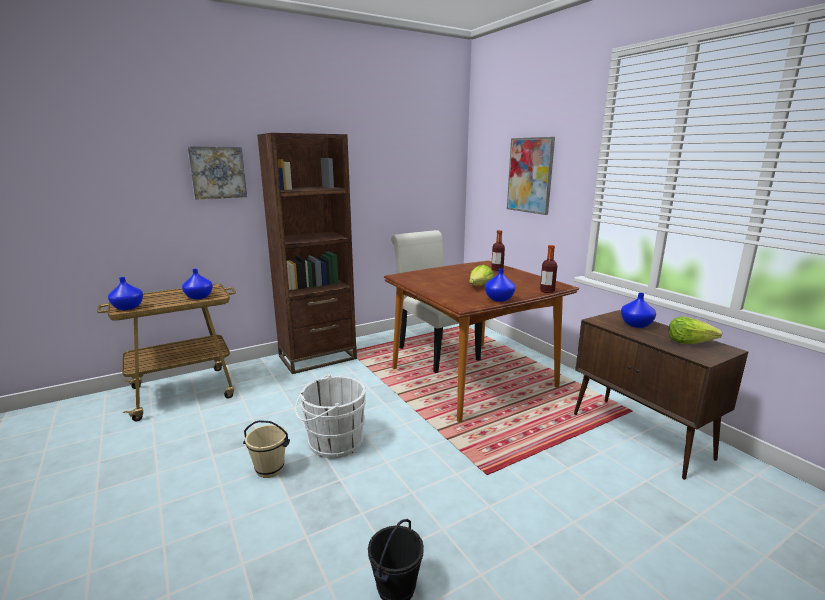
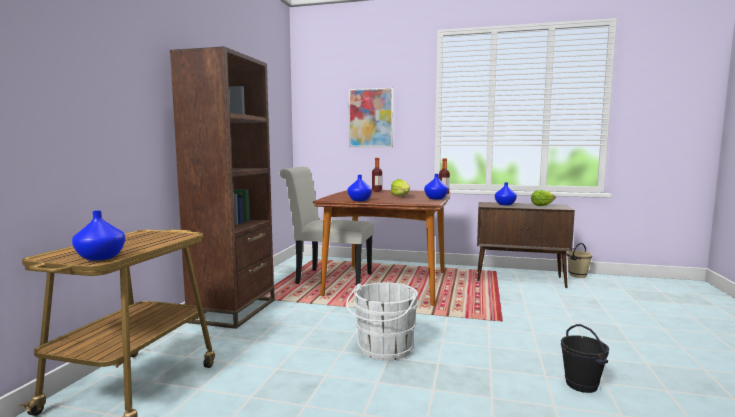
camera: 45 degrees left, 10 degrees down
blue vase [182,269,213,299] -> blue vase moved to [347,175,372,201]
picture [187,146,247,199] -> none
beige bucket [243,420,290,478] -> beige bucket moved to [567,243,592,278]

